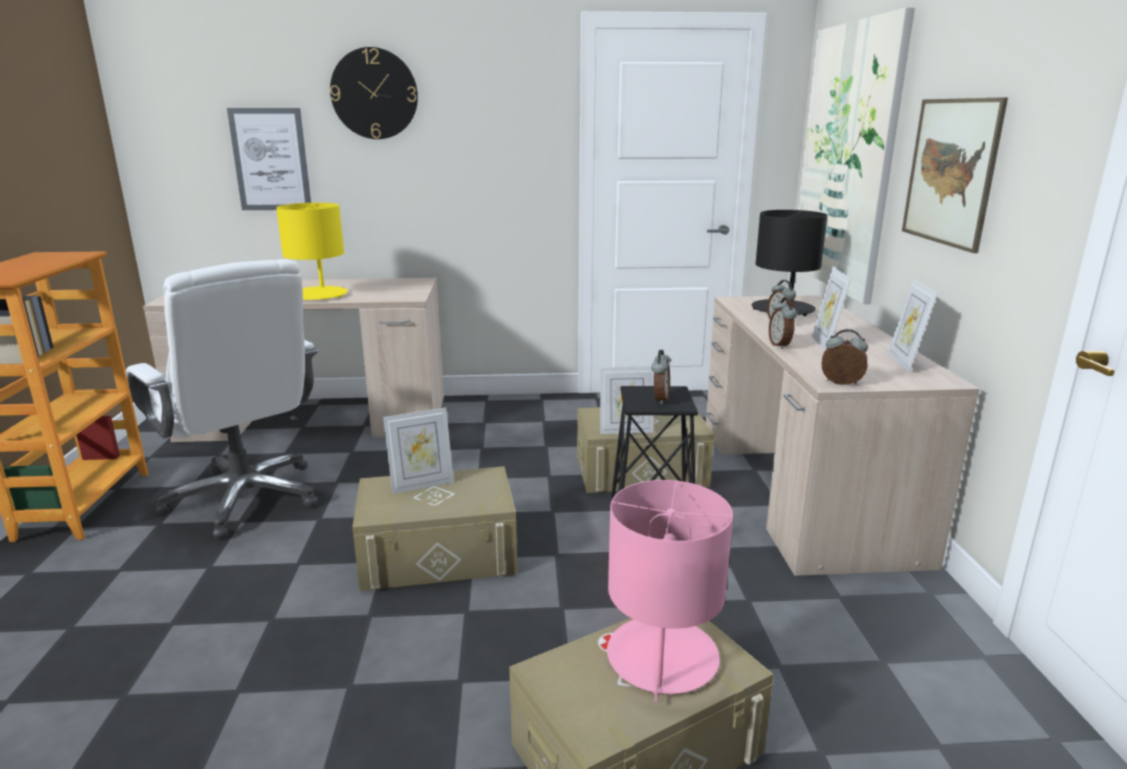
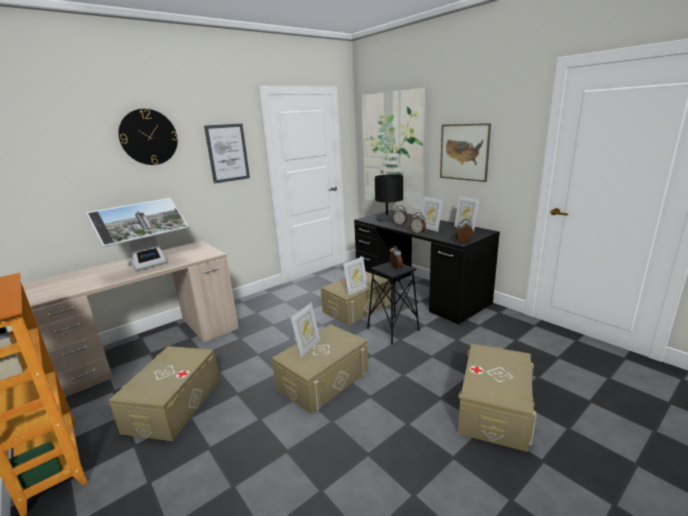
camera: 35 degrees left, 0 degrees up
white office chair [126,259,318,539] -> beige storage box [109,346,220,441]
picture [227,108,311,210] -> picture moved to [204,124,250,184]
yellow table lamp [276,203,348,300] -> monitor [86,198,189,272]
pink table lamp [607,480,733,702] -> none
beige desk [706,295,979,576] -> black desk [354,210,500,324]

